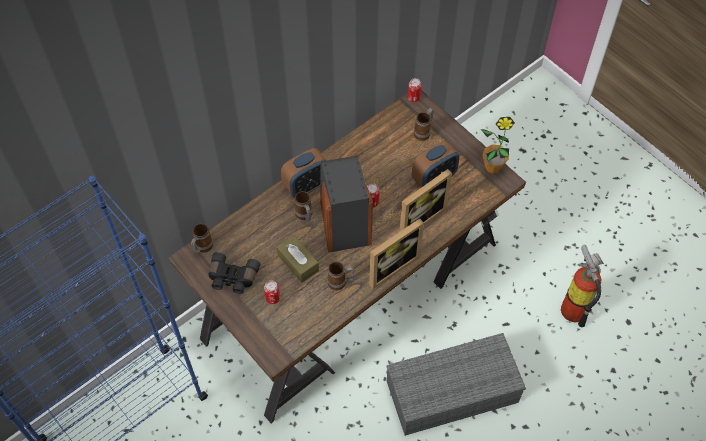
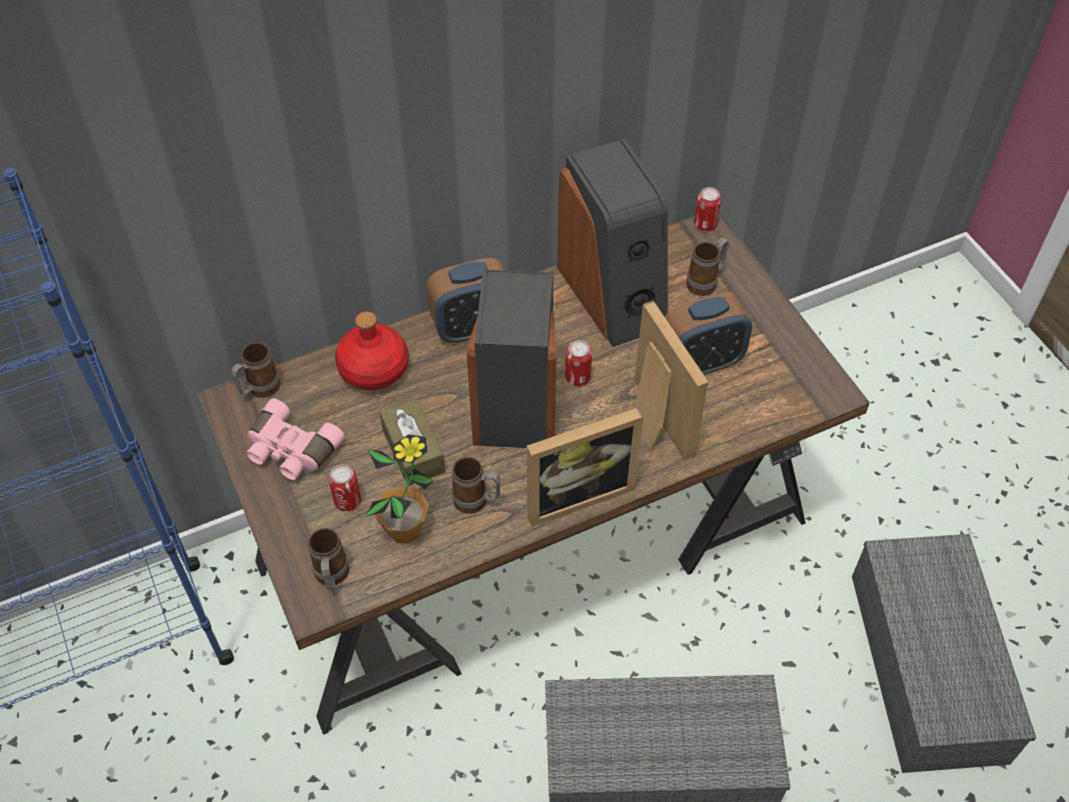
camera: 15 degrees right, 5 degrees down
black binoculars [208,252,261,294] -> pink binoculars [246,398,345,480]
mug [295,191,313,221] -> mug moved to [308,528,349,590]
picture frame [400,169,452,231] -> picture frame turned 90 degrees counterclockwise [634,300,709,460]
potted plant [481,117,515,174] -> potted plant moved to [365,434,433,544]
fire extinguisher [561,244,604,327] -> grey storage box [852,534,1036,773]
none -> red bottle [335,311,409,390]
none -> speaker [557,138,668,347]

